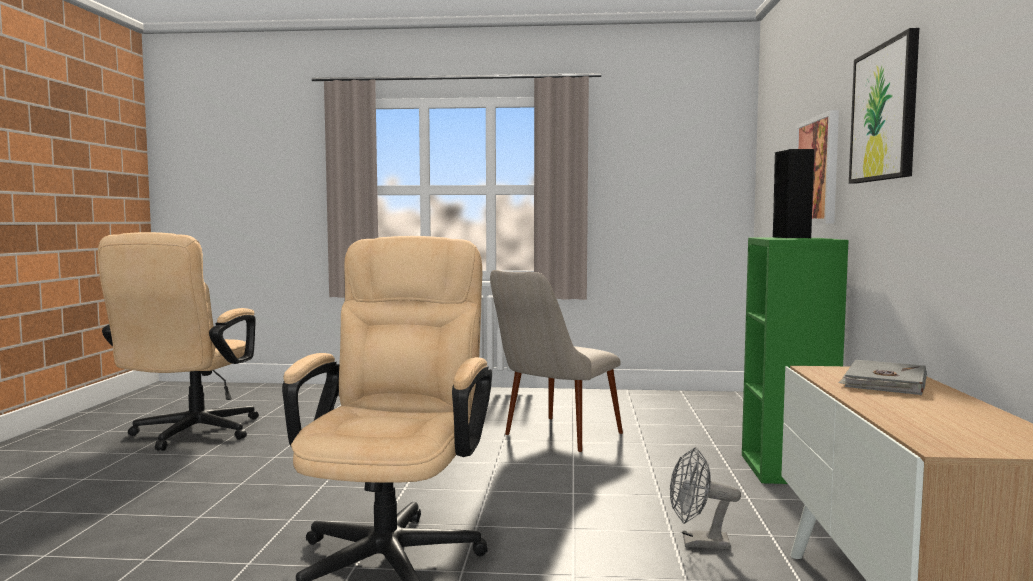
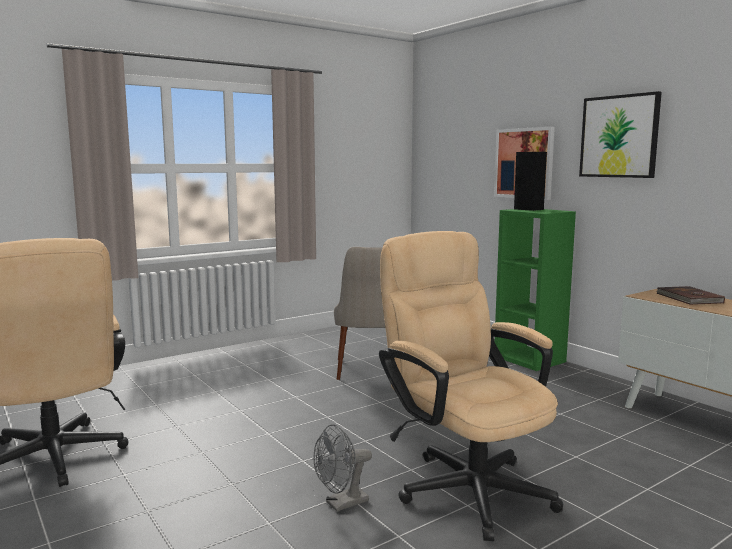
camera: 40 degrees left, 5 degrees up
grey fan [670,447,741,550] -> grey fan moved to [313,424,372,512]
grey book [838,360,927,395] -> brown book [656,286,725,305]

